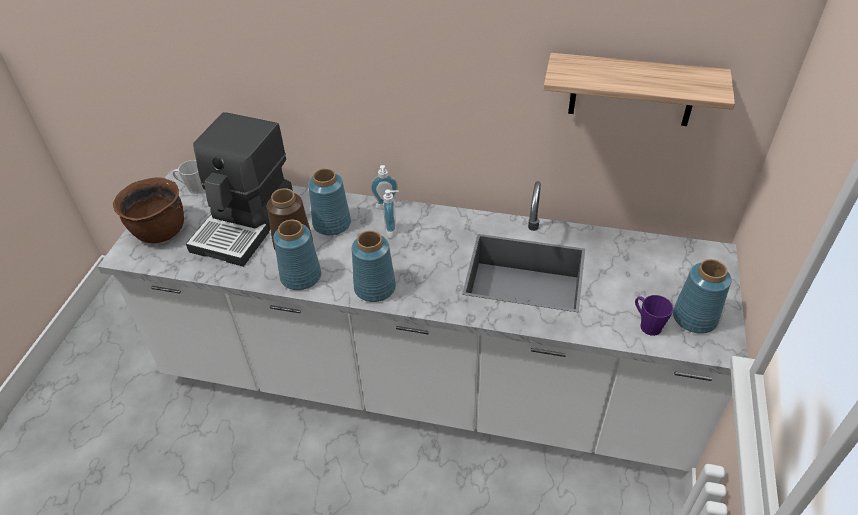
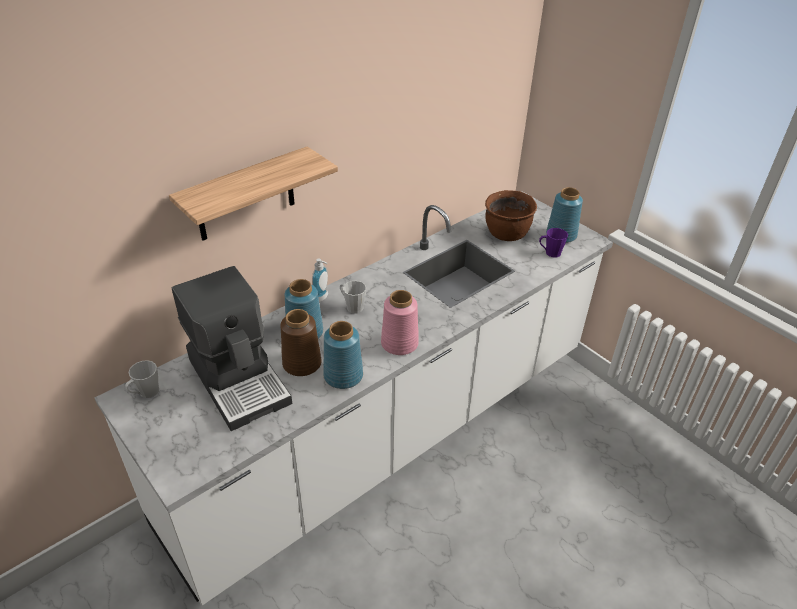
camera: 55 degrees left, 5 degrees down
brown cooking pot [113,177,184,243] -> brown cooking pot moved to [485,190,537,241]
blue vase [351,230,396,302] -> pink vase [381,290,419,355]
soap dispenser [383,190,399,238] -> grey mug [340,281,366,314]
shelf [543,53,735,126] -> shelf moved to [169,147,338,240]

